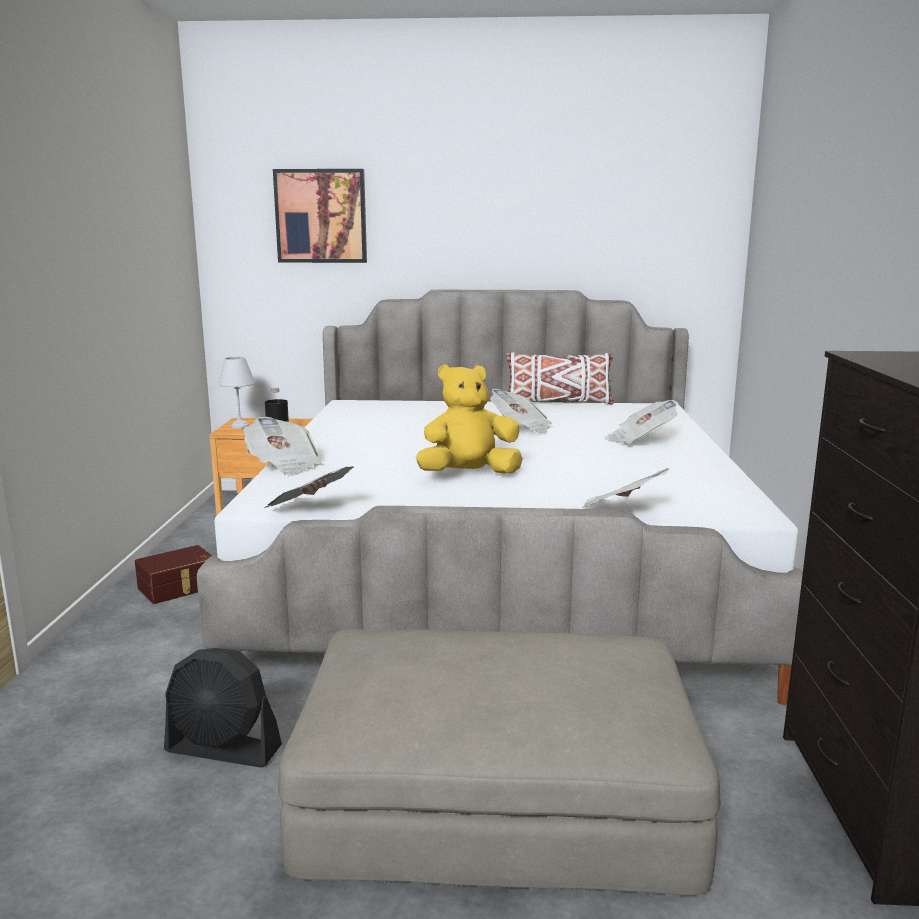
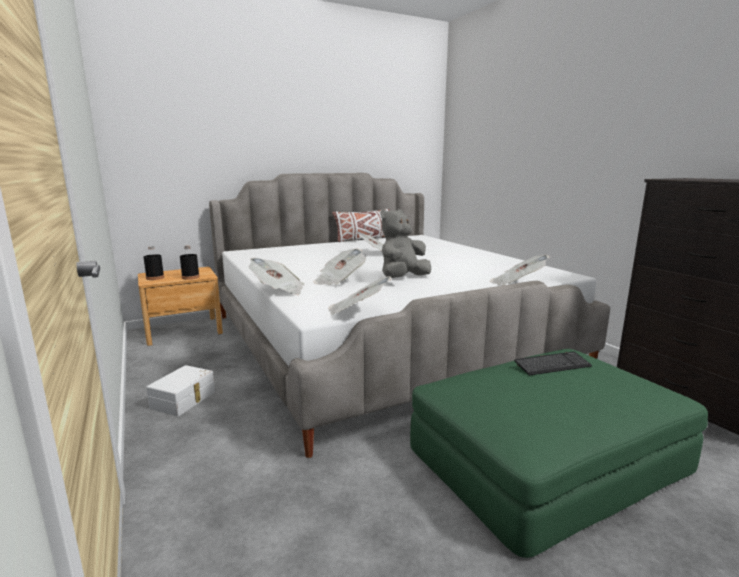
camera: 30 degrees left, 0 degrees up
brown storage box [135,545,212,604] -> white storage box [146,365,215,416]
black fan [164,648,282,768] -> none
white table lamp [218,357,255,429] -> black bottle [143,246,164,280]
picture [273,169,367,263] -> none
beige ottoman [278,629,721,895] -> green ottoman [410,349,708,558]
yellow plush toy [416,364,523,474] -> grey plush toy [381,209,431,278]
newspaper [605,400,679,444] -> newspaper moved to [314,249,366,285]
none -> keyboard [514,352,592,376]

